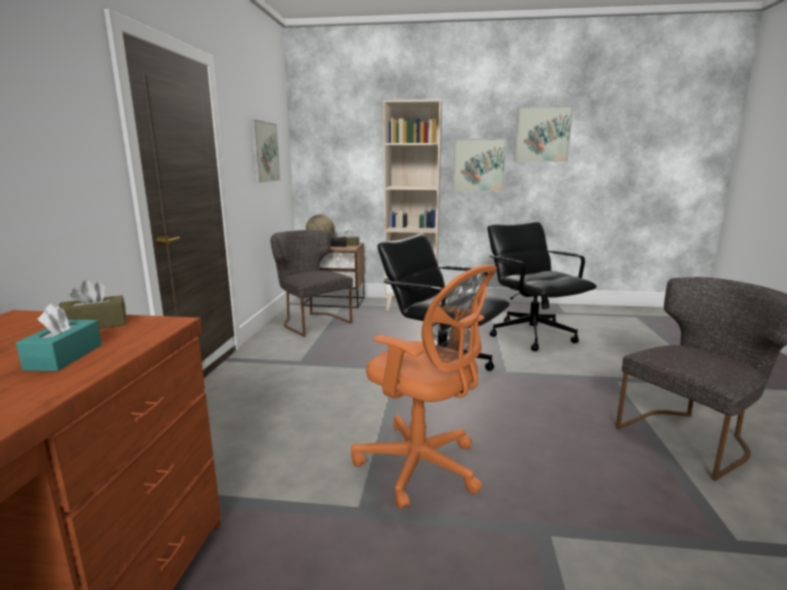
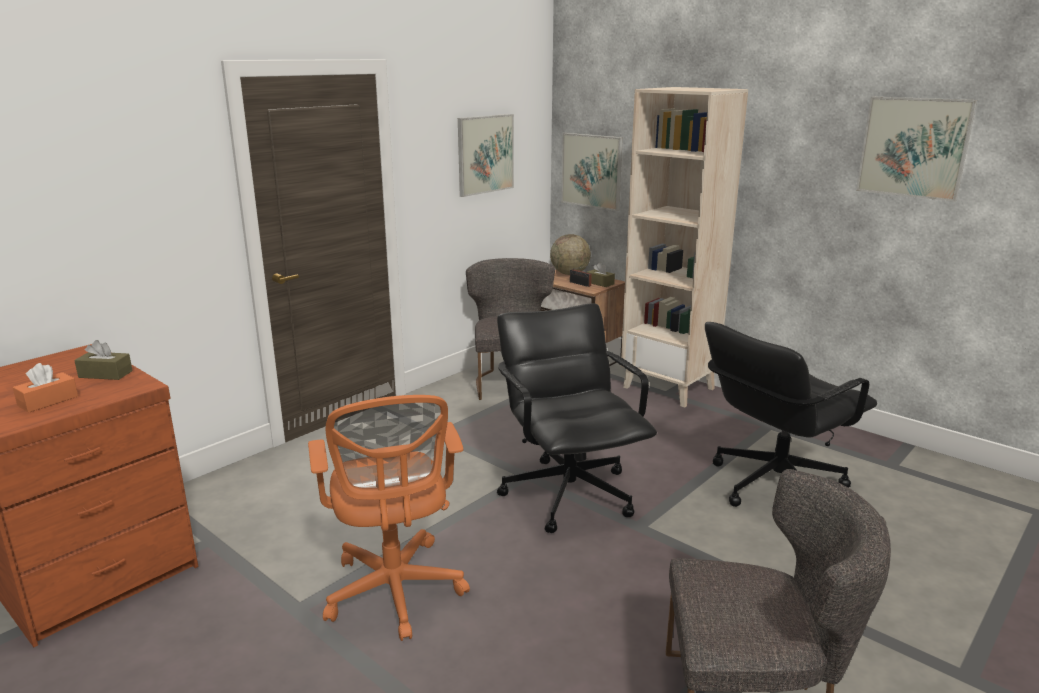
camera: 35 degrees right, 5 degrees up
turquoise tissue box [16,303,102,371] -> orange tissue box [13,363,78,413]
picture [452,138,507,192] -> picture moved to [561,133,623,211]
black office chair [488,222,597,351] -> black office chair turned 135 degrees counterclockwise [705,322,877,507]

